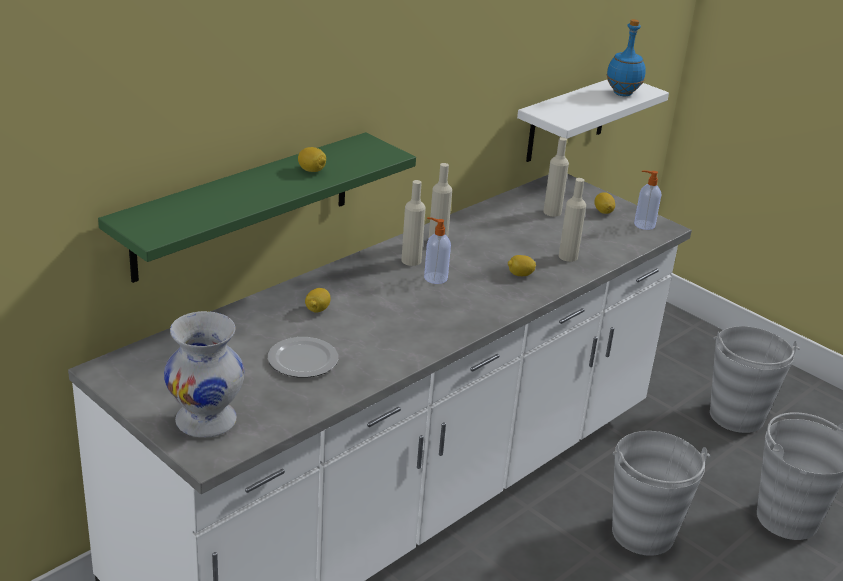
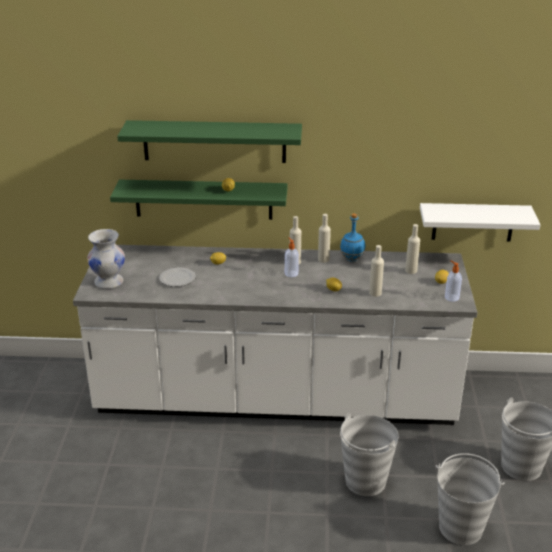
camera: 50 degrees right, 0 degrees up
blue bottle [606,19,646,96] -> blue bottle moved to [340,213,365,262]
none -> green shelf [117,120,302,163]

